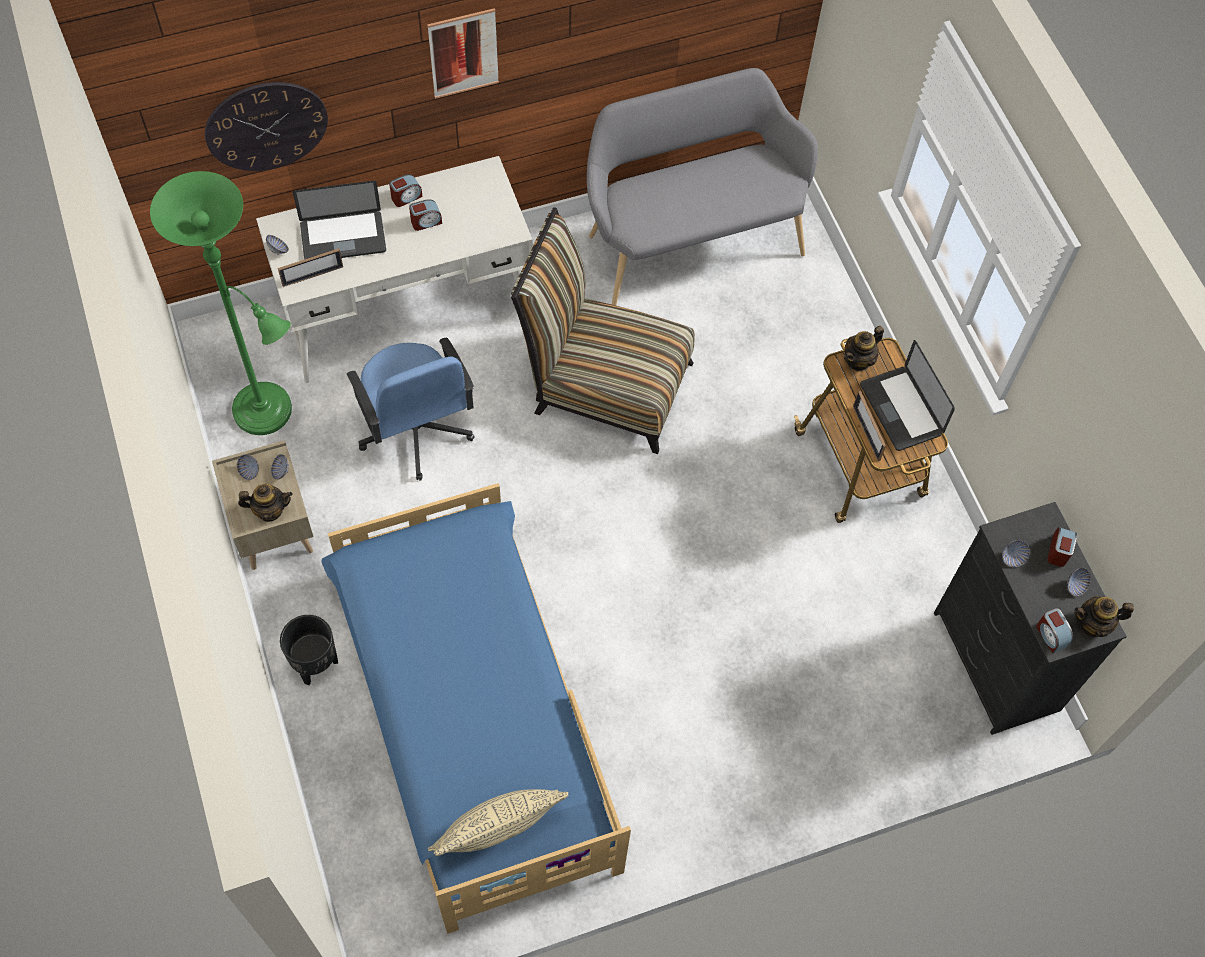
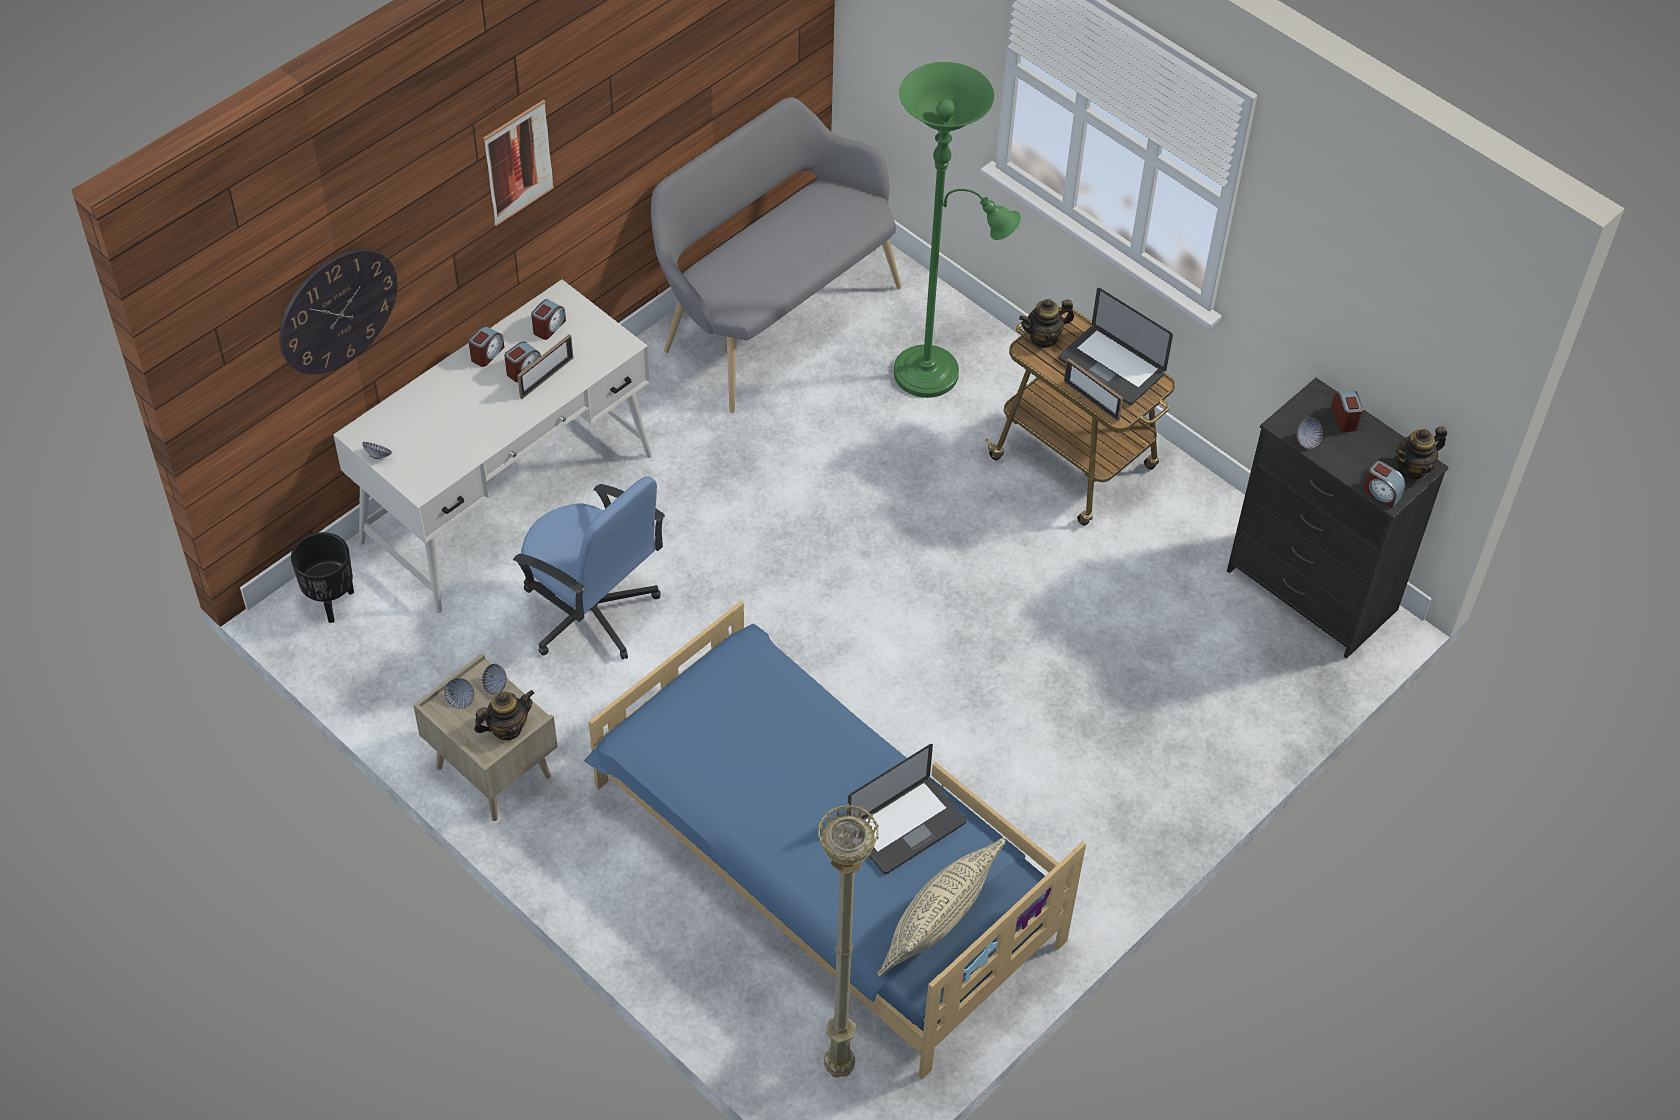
camera: 25 degrees left, 10 degrees down
green floor lamp [150,171,292,435] -> green floor lamp moved to [894,62,1021,398]
picture frame [278,248,343,287] -> picture frame moved to [517,334,573,399]
black planter [280,615,338,685] -> black planter moved to [291,532,354,623]
laptop [293,181,386,260] -> laptop moved to [847,744,966,874]
chair [511,207,695,454] -> none
teapot [844,326,884,372] -> teapot turned 45 degrees clockwise [1019,299,1074,348]
bowl [1067,568,1091,596] -> none
none -> alarm clock [531,299,566,340]
none -> beige floor lamp [817,803,879,1078]

